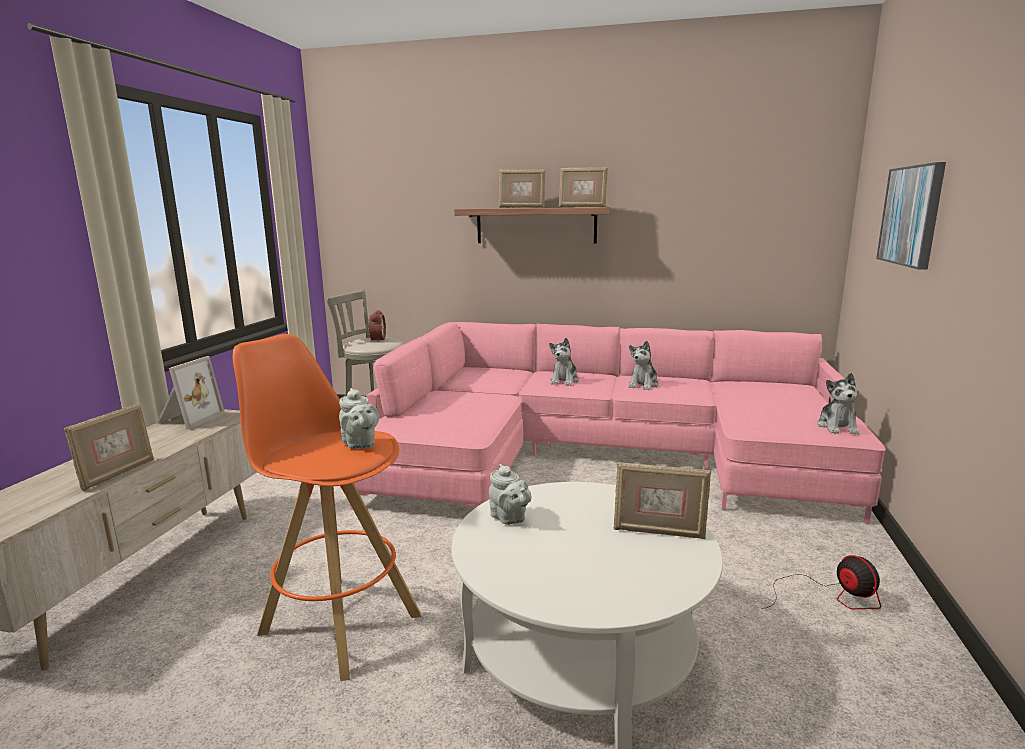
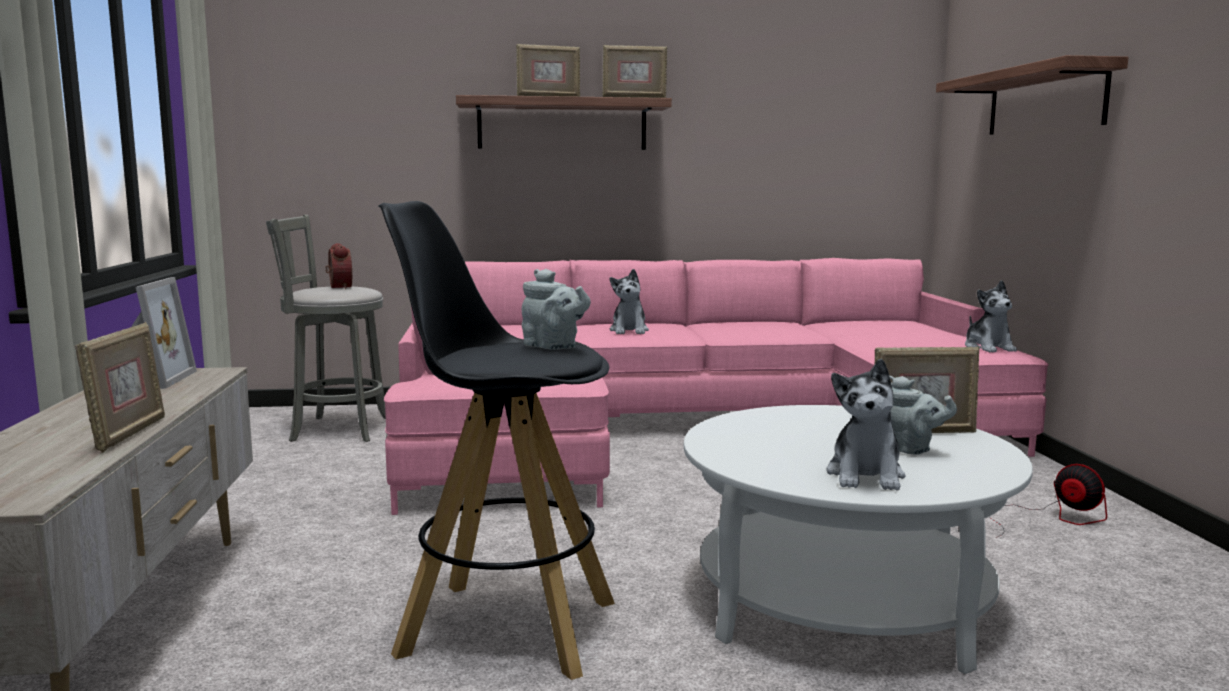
camera: 20 degrees left, 5 degrees down
orange stool [233,334,421,681] -> black stool [378,201,615,680]
grey teapot [489,464,531,525] -> grey teapot moved to [890,376,957,455]
plush toy [628,341,659,390] -> plush toy moved to [826,359,906,490]
picture [876,162,946,270] -> shelf [936,55,1128,135]

